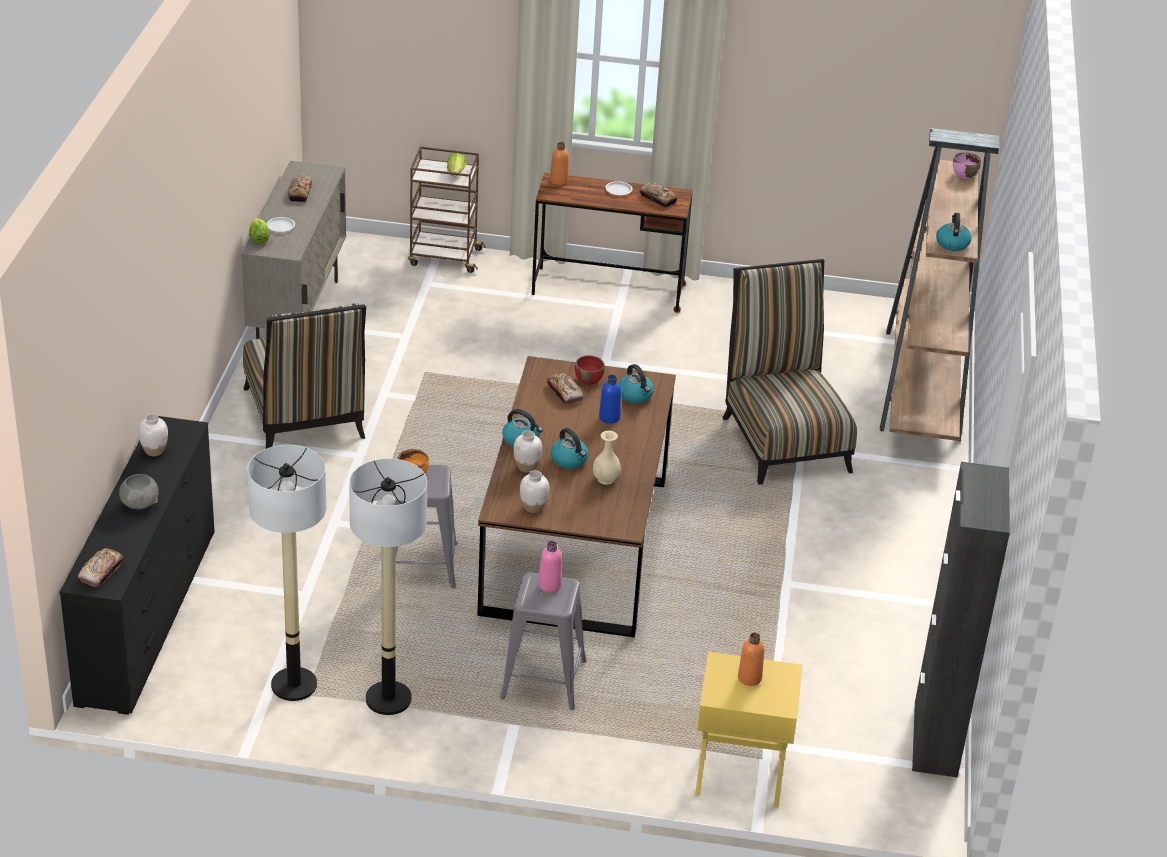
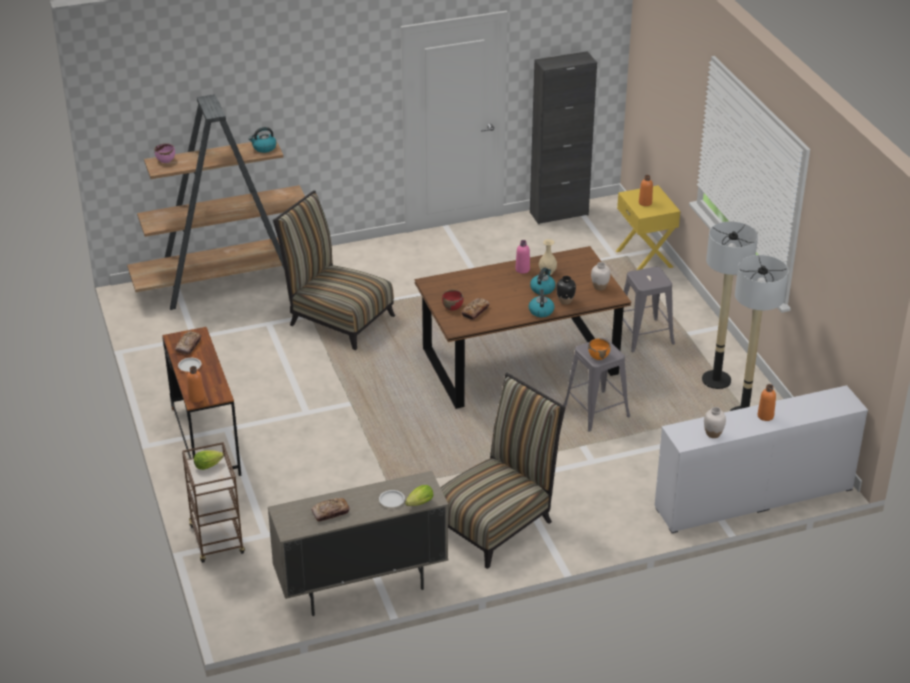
camera: 115 degrees left, 0 degrees up
black dresser [59,416,215,715] -> white dresser [655,385,868,533]
bread [78,548,123,587] -> none
grey bowl [119,474,159,509] -> orange bottle [757,384,776,421]
white vase [513,430,542,473] -> black vase [556,276,576,304]
pink bottle [538,541,562,592] -> pink bottle moved to [515,240,530,274]
blue bottle [599,375,621,424] -> none
kettle [619,364,654,404] -> none
chair [722,259,857,485] -> chair turned 75 degrees clockwise [273,190,395,350]

